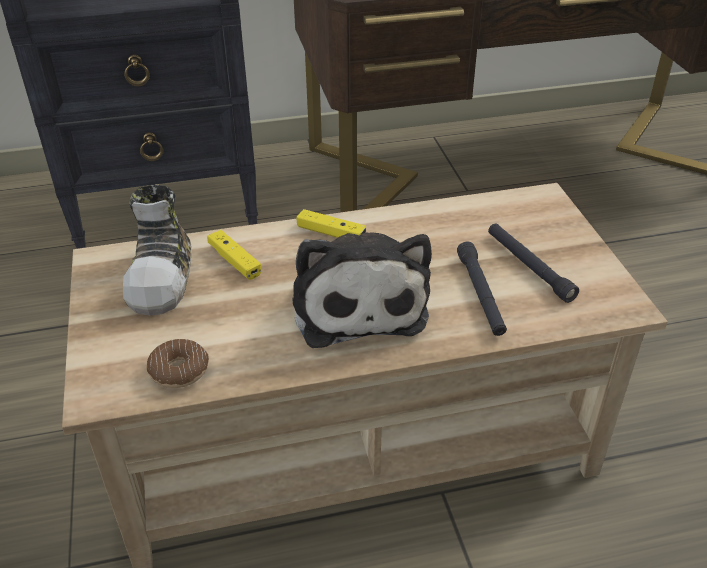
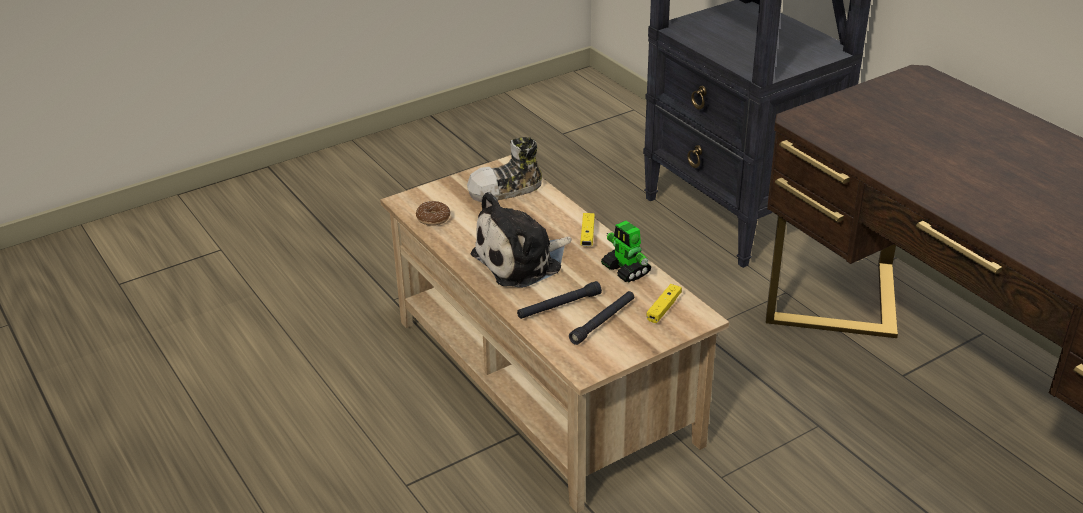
camera: 70 degrees right, 5 degrees down
yellow game controller [207,230,261,280] -> yellow game controller moved to [647,284,682,323]
none -> toy robot [601,221,652,283]

